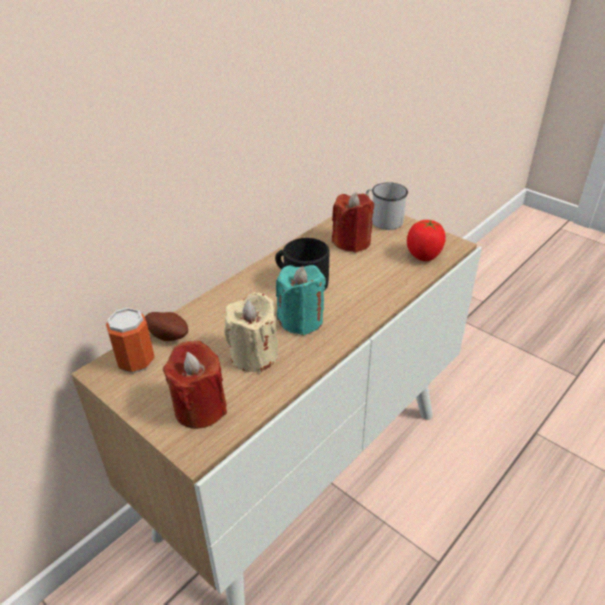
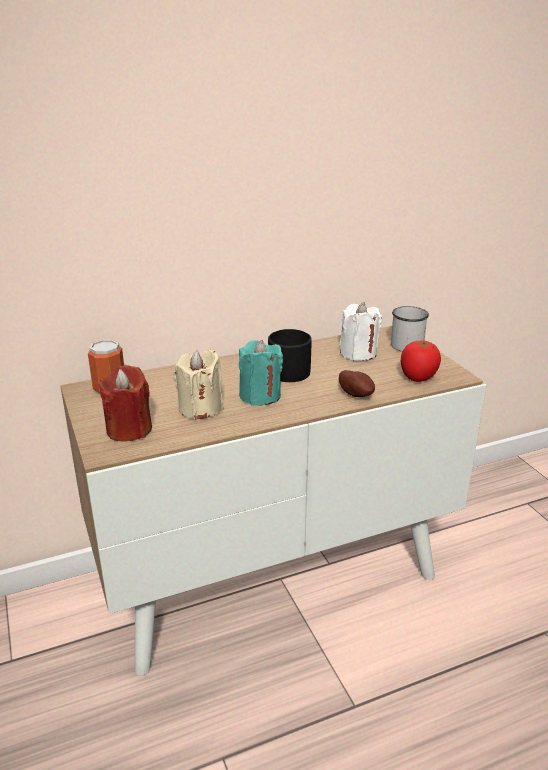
camera: 25 degrees right, 10 degrees down
potato [145,312,188,341] -> potato moved to [339,370,375,397]
red candle [332,192,374,253] -> white candle [339,302,382,361]

